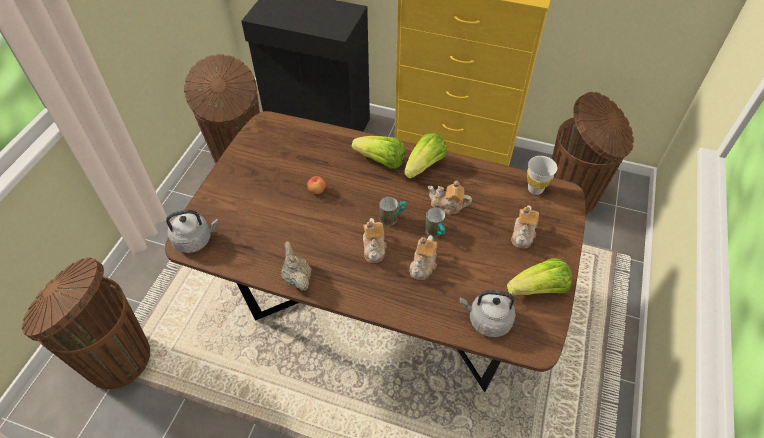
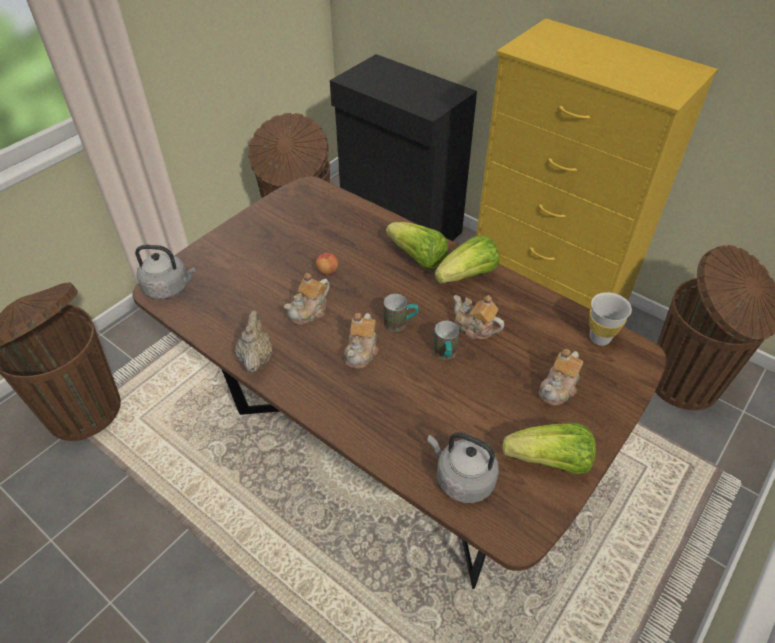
camera: 20 degrees right, 5 degrees down
teapot [410,235,437,280] -> teapot moved to [284,273,330,325]

